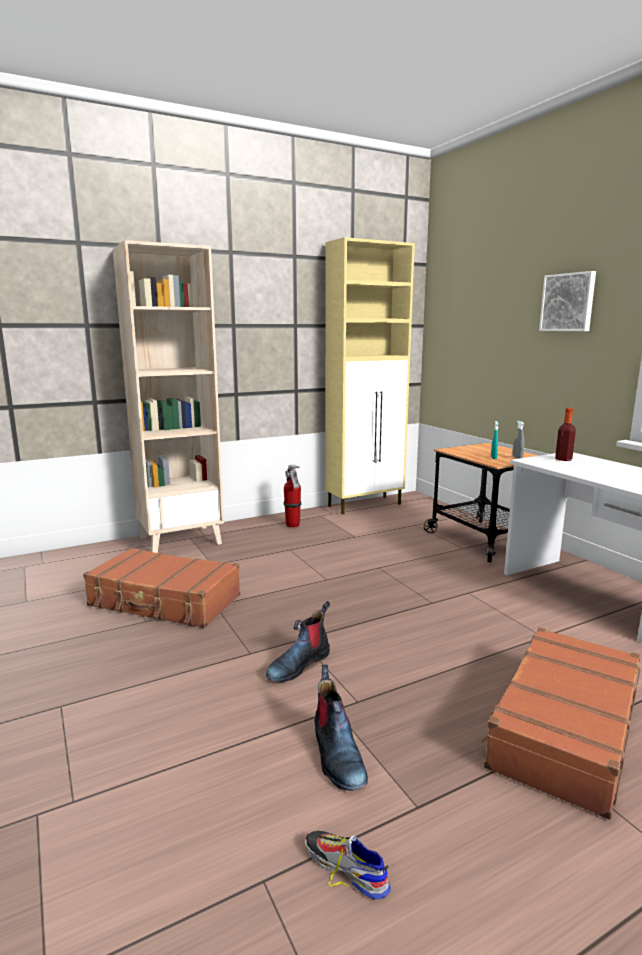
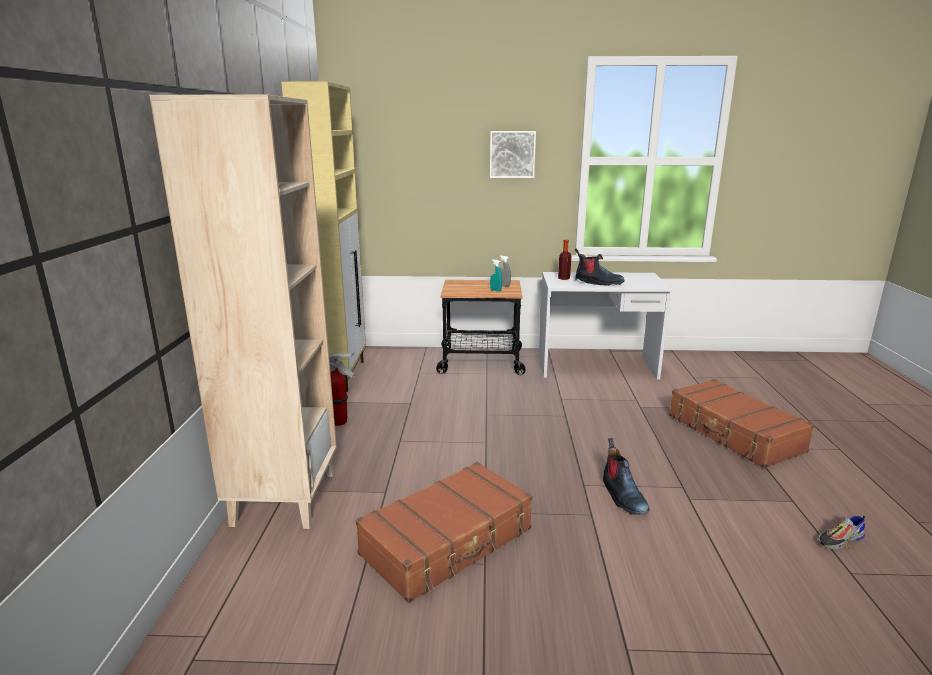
camera: 60 degrees left, 5 degrees up
boot [314,665,368,791] -> boot moved to [575,249,625,286]

